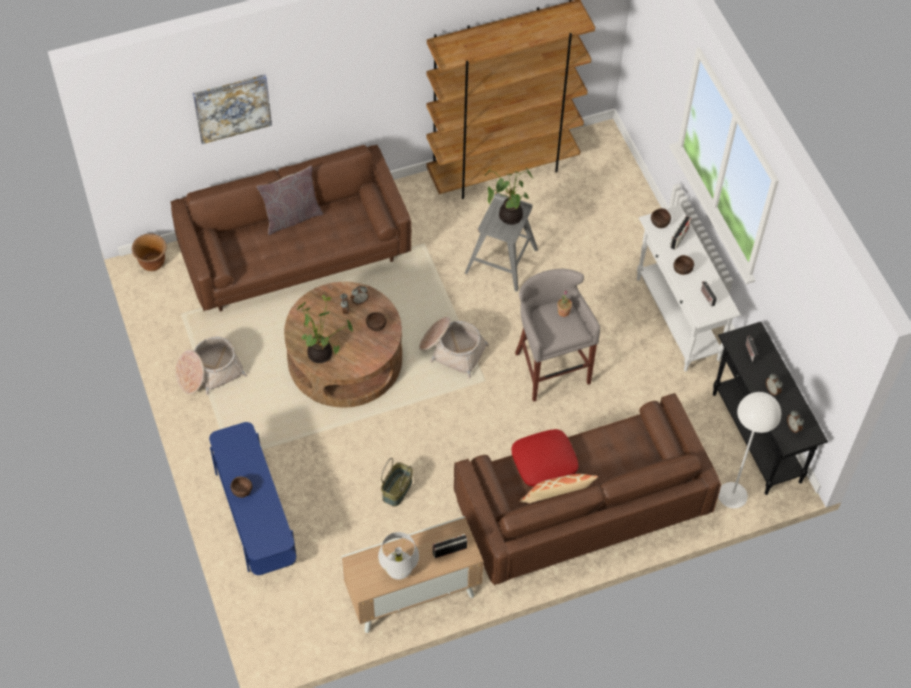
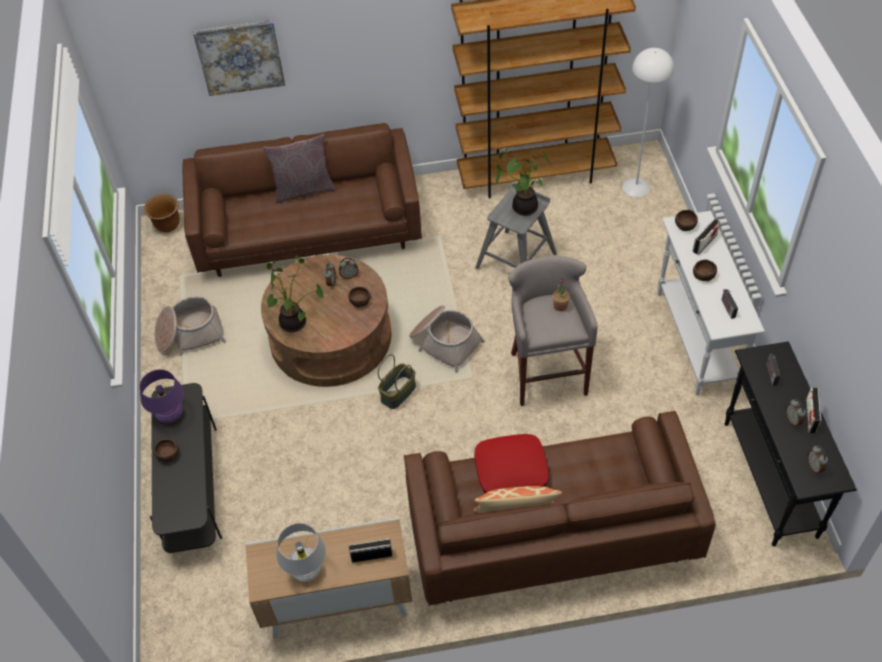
camera: 15 degrees right, 5 degrees down
blue tv stand [209,422,296,575] -> grey tv stand [150,383,222,553]
basket [381,458,413,506] -> basket moved to [378,354,416,409]
white floor lamp [718,392,781,508] -> white floor lamp moved to [622,48,674,197]
none -> purple table lamp [140,369,184,423]
none -> radio [806,387,821,433]

